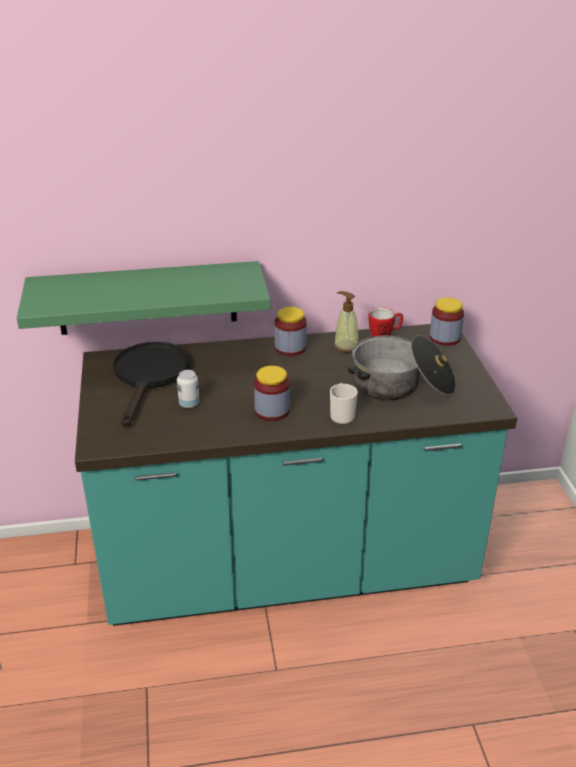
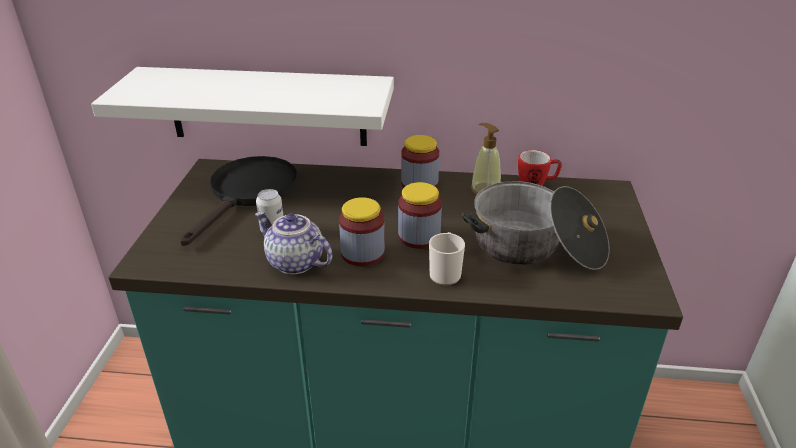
camera: 15 degrees right, 0 degrees up
green shelf [17,261,270,335] -> white shelf [91,67,394,146]
jar [430,297,464,346] -> jar moved to [398,182,442,249]
none -> teapot [255,212,332,274]

